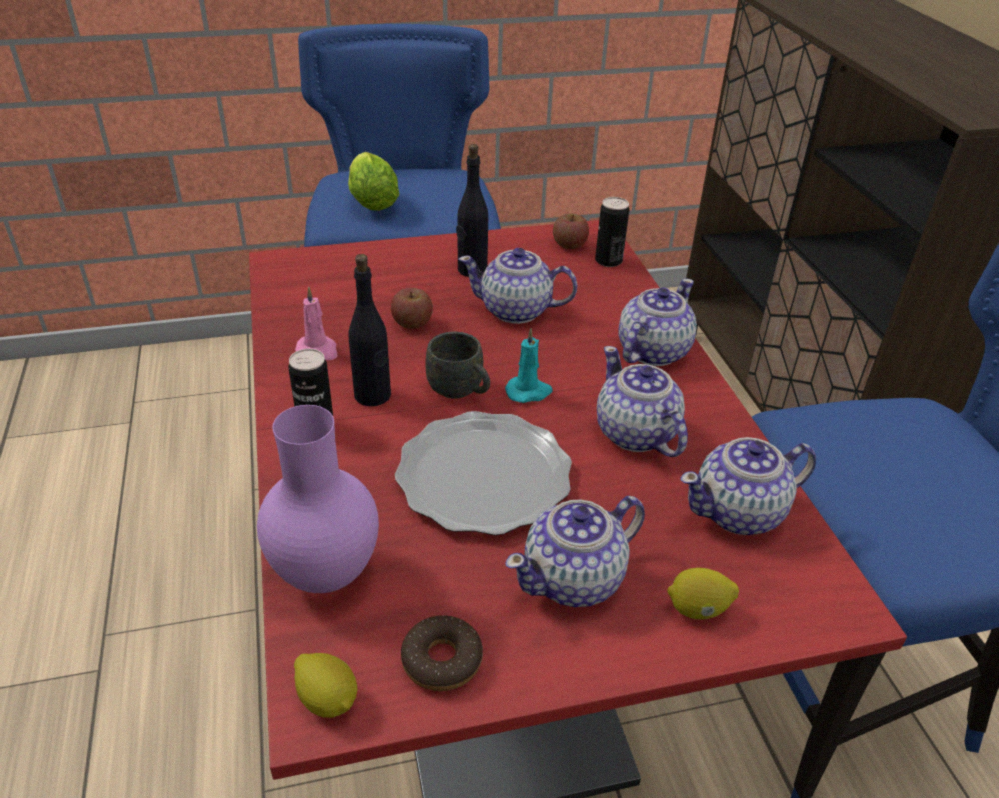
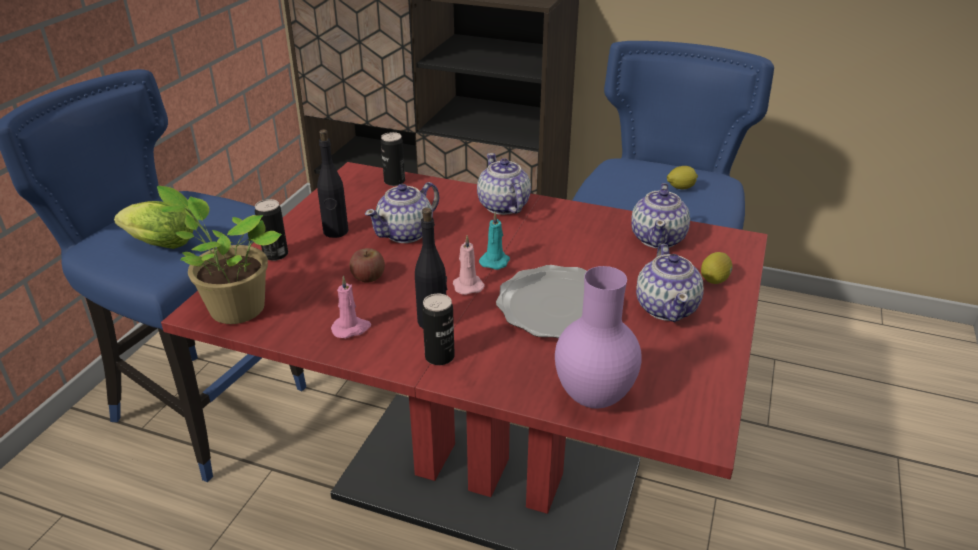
camera: 55 degrees left, 5 degrees down
lemon [294,653,357,718] -> lemon moved to [667,166,698,189]
donut [401,615,483,691] -> none
grey mug [425,332,490,399] -> pink candle [453,235,485,295]
apple [553,213,589,249] -> none
teapot [597,346,688,457] -> none
none -> potted plant [157,186,282,324]
none -> can [255,199,288,261]

